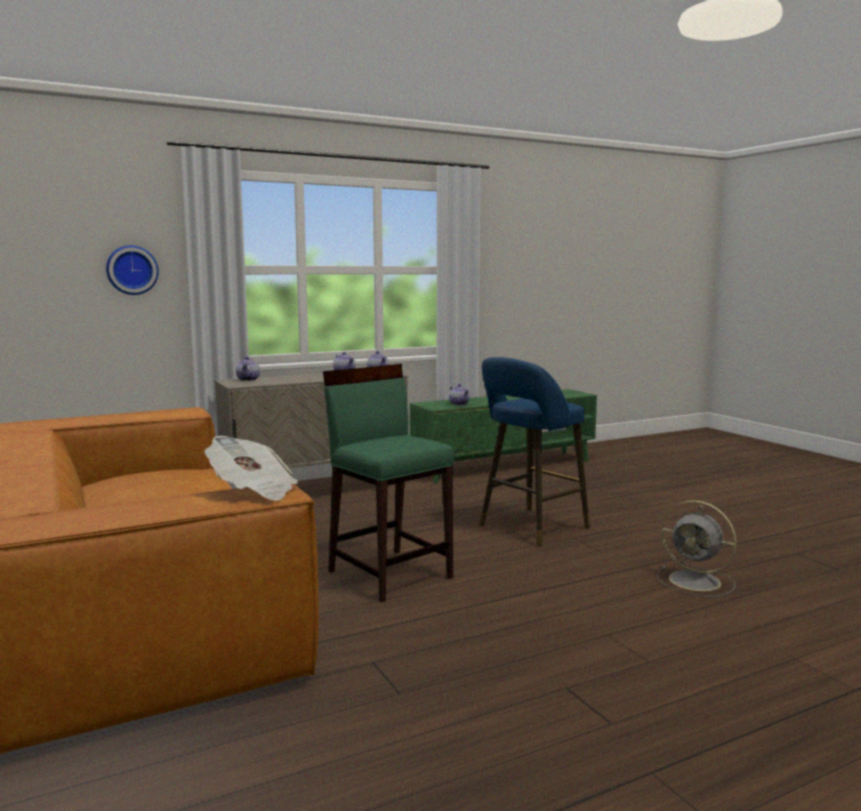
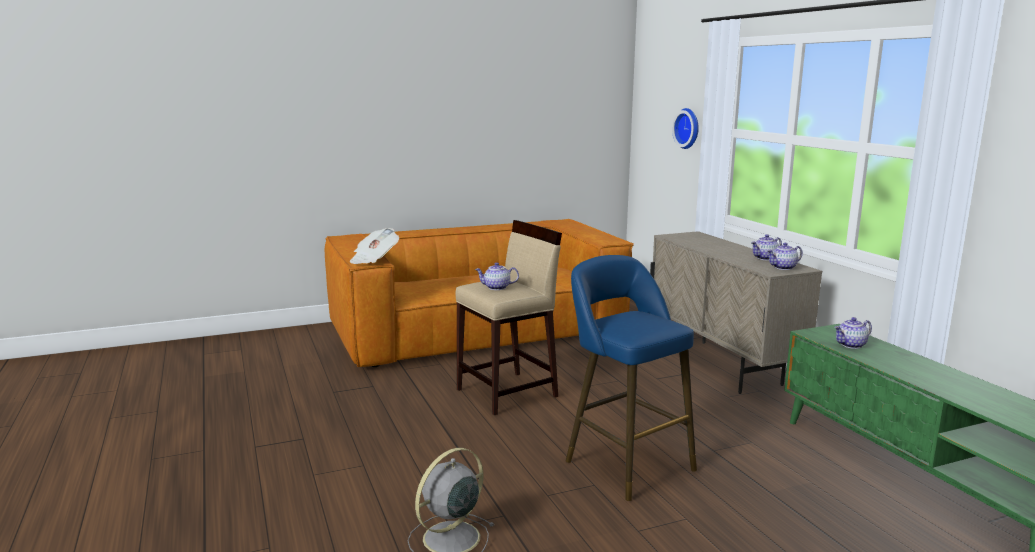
camera: 95 degrees right, 5 degrees up
teapot [236,357,260,381] -> teapot moved to [475,263,519,290]
green stool [323,364,454,602] -> beige stool [455,220,562,415]

